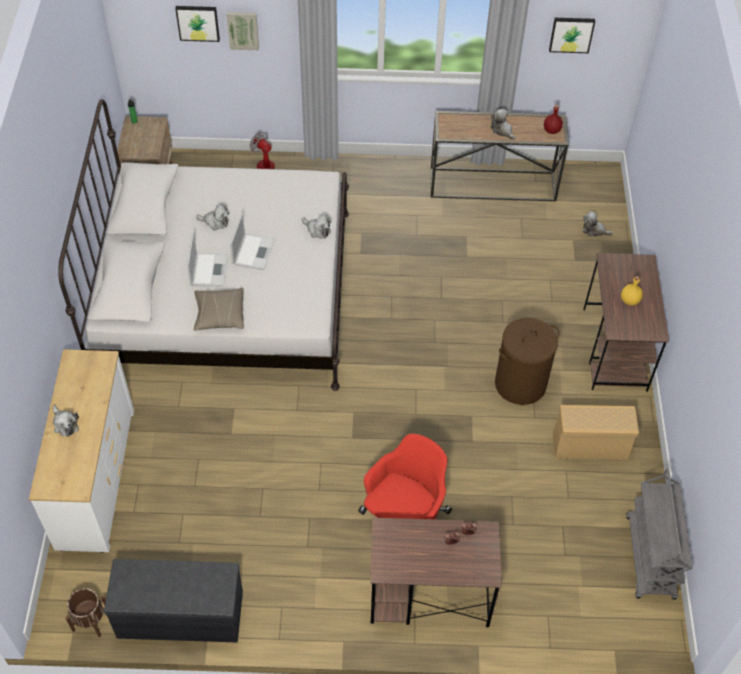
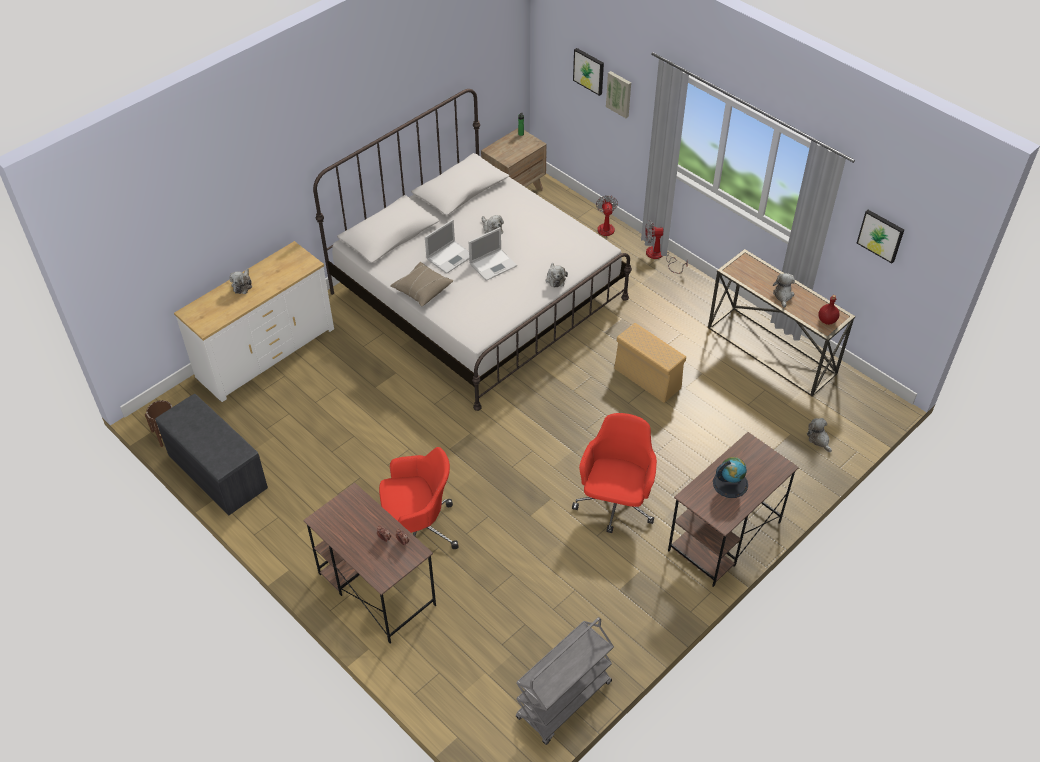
camera: 45 degrees right, 5 degrees down
brown laundry basket [495,318,559,405] -> red office chair [572,413,657,533]
beige storage box [553,405,639,460] -> beige storage box moved to [614,323,686,403]
yellow bottle [621,276,643,306] -> globe [713,457,748,498]
none -> fan [645,221,688,273]

